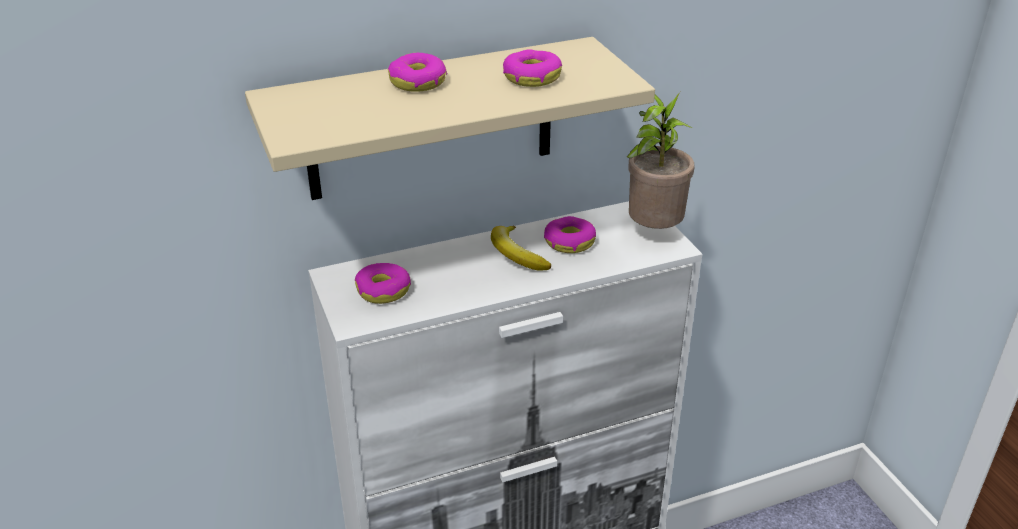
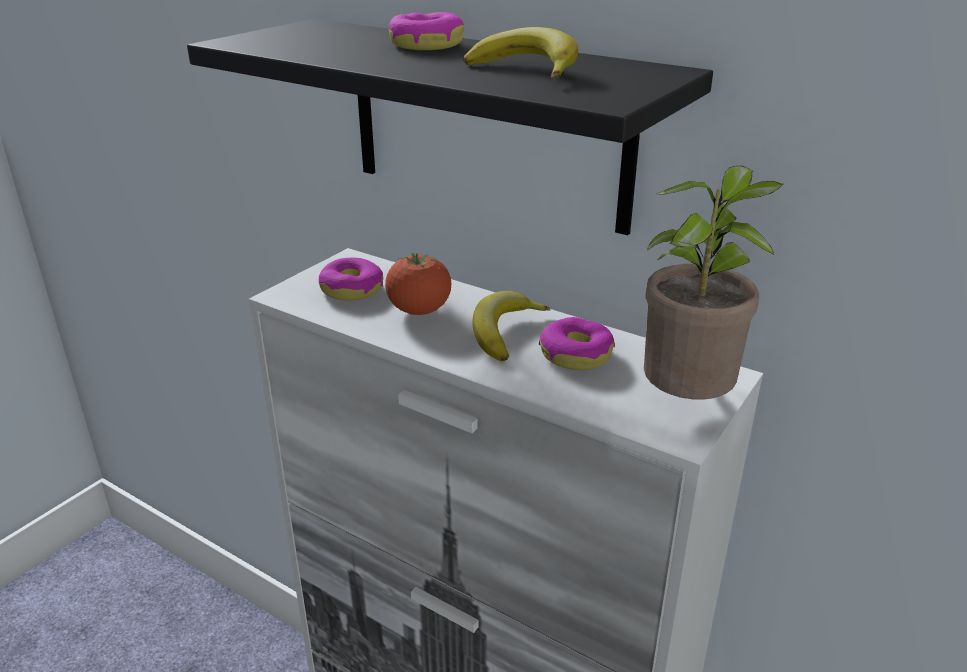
camera: 55 degrees right, 5 degrees down
beige shelf [245,37,655,200] -> black shelf [187,19,713,235]
donut [503,50,562,87] -> banana [463,27,578,79]
none -> tomato [385,253,451,315]

